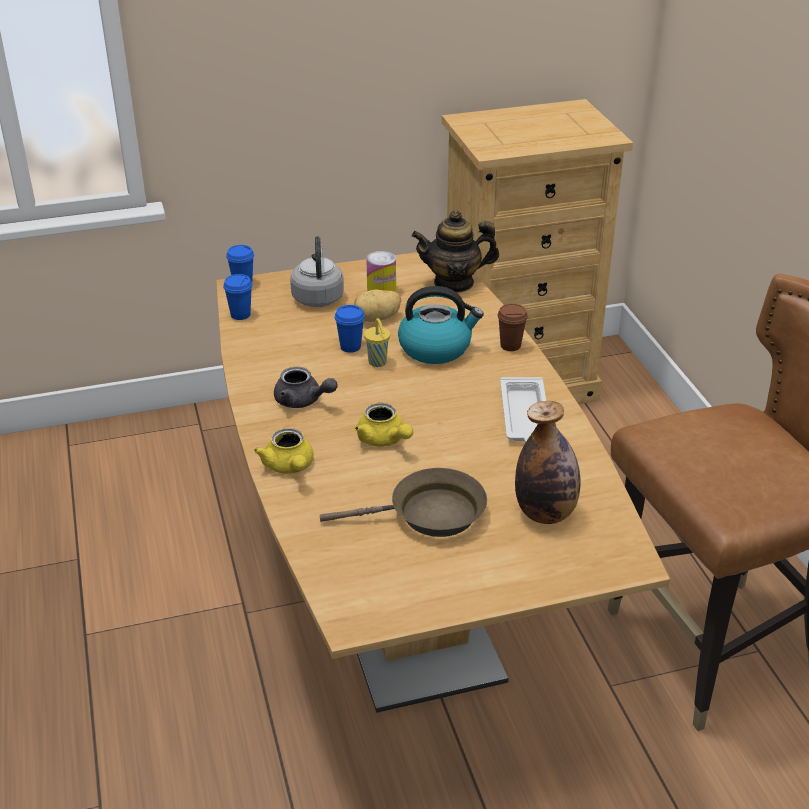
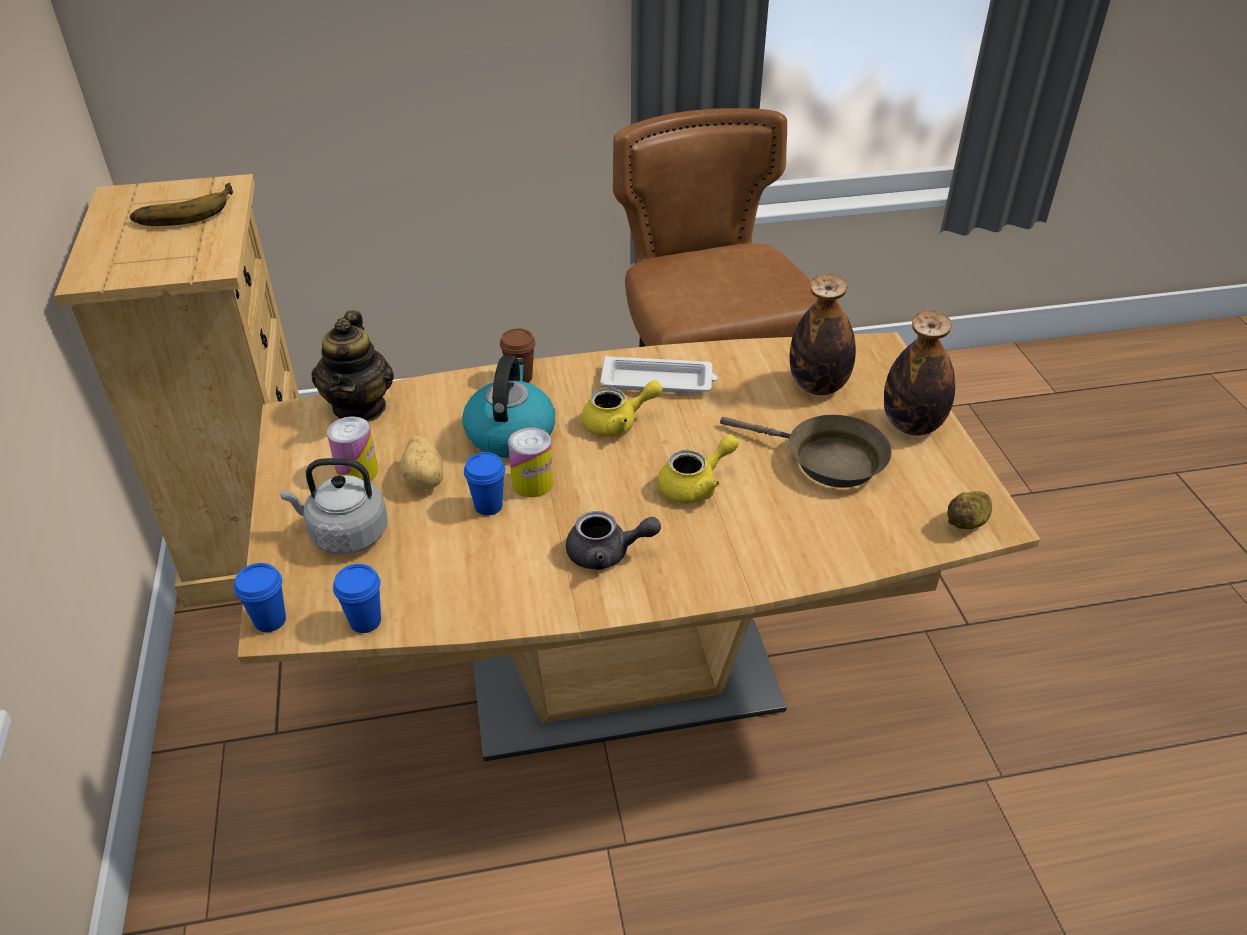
camera: 85 degrees left, 5 degrees up
yellow teapot [254,428,314,474] -> yellow teapot moved to [581,380,663,437]
grey teapot [274,367,338,408] -> grey teapot turned 60 degrees clockwise [566,511,661,570]
brown frying pan [320,468,487,537] -> brown frying pan turned 120 degrees clockwise [720,415,892,488]
yellow cup [364,318,390,367] -> can [508,427,554,497]
none -> banana [130,183,234,226]
none -> bottle [884,310,955,435]
none -> potato [948,491,992,529]

